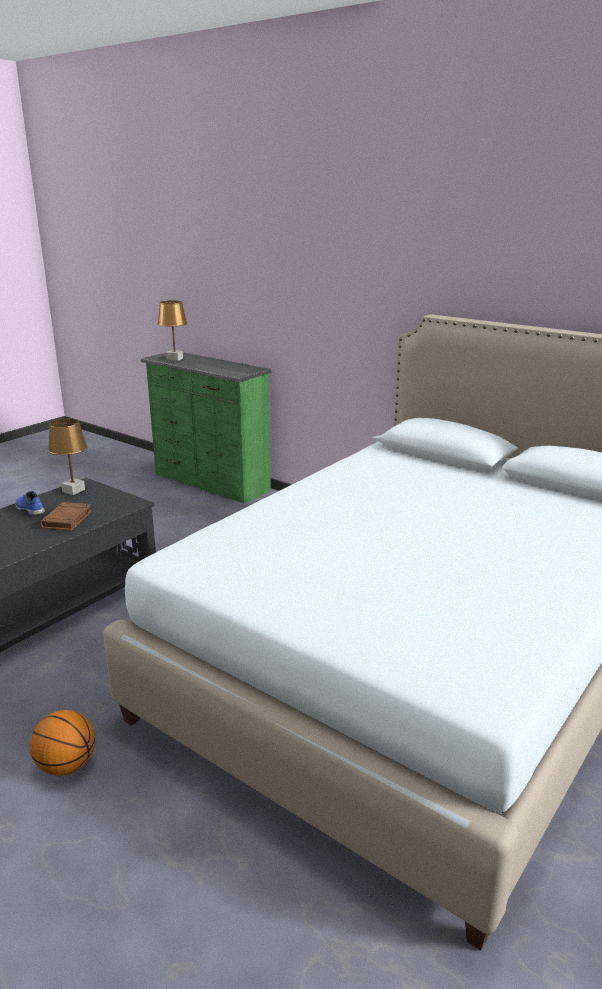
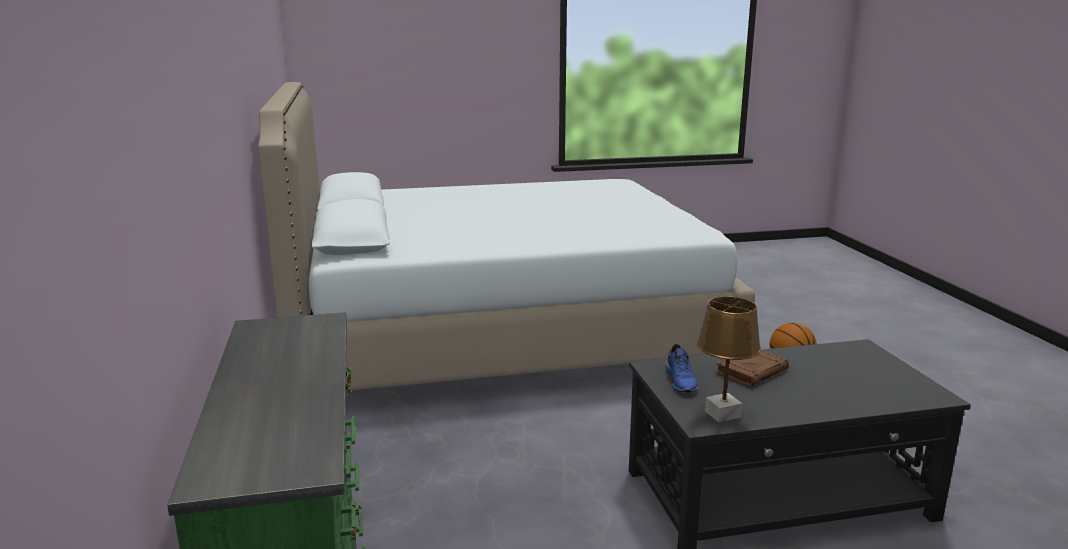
camera: 140 degrees left, 5 degrees down
blue shoe [15,491,45,516] -> blue shoe moved to [665,344,698,392]
brown table lamp [158,300,187,361] -> none

